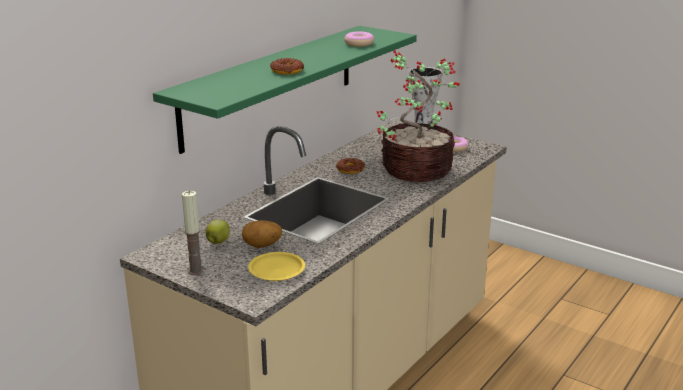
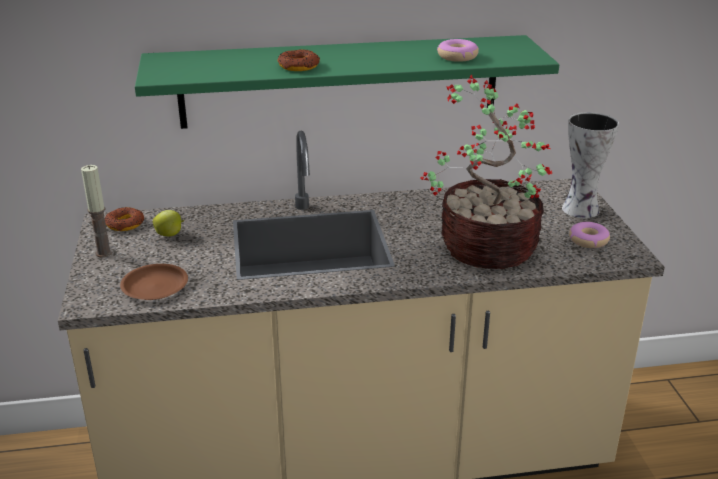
camera: 45 degrees right, 5 degrees up
potato [242,220,282,248] -> none
yellow plate [248,252,305,281] -> brown plate [120,264,188,300]
donut [336,158,365,174] -> donut moved to [105,207,144,231]

